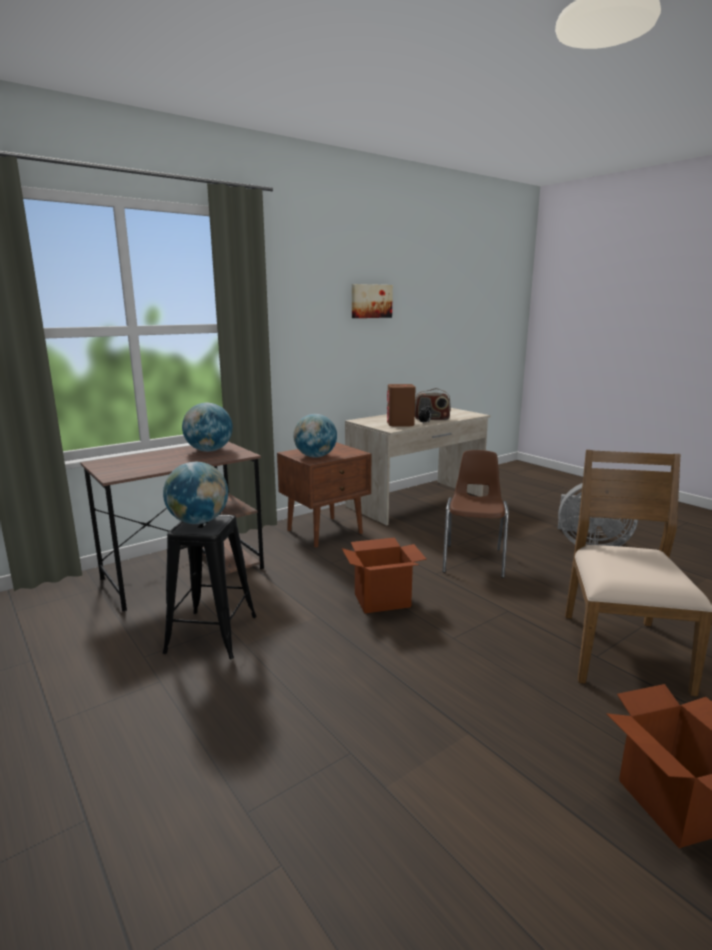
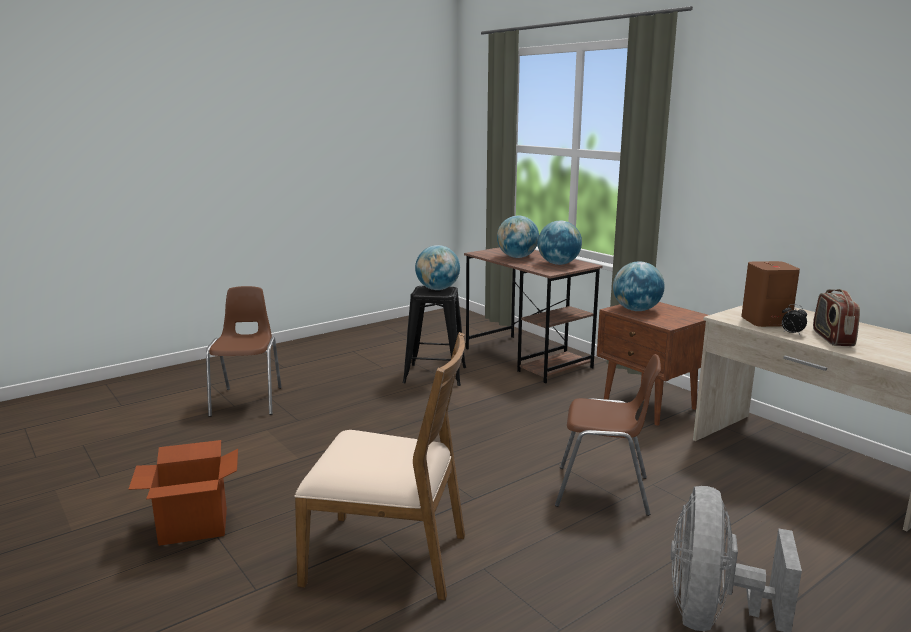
camera: 90 degrees right, 0 degrees up
cardboard box [342,537,426,613] -> none
picture [352,284,393,318] -> none
none -> brown chair [206,286,282,417]
none -> globe [497,216,539,258]

